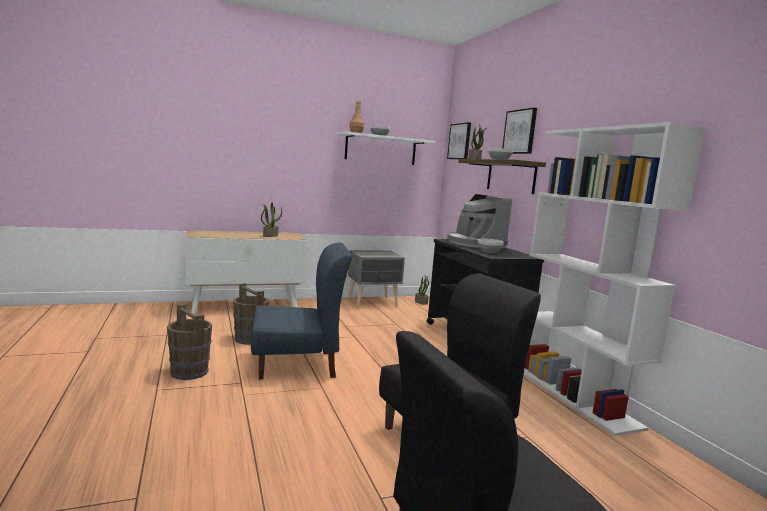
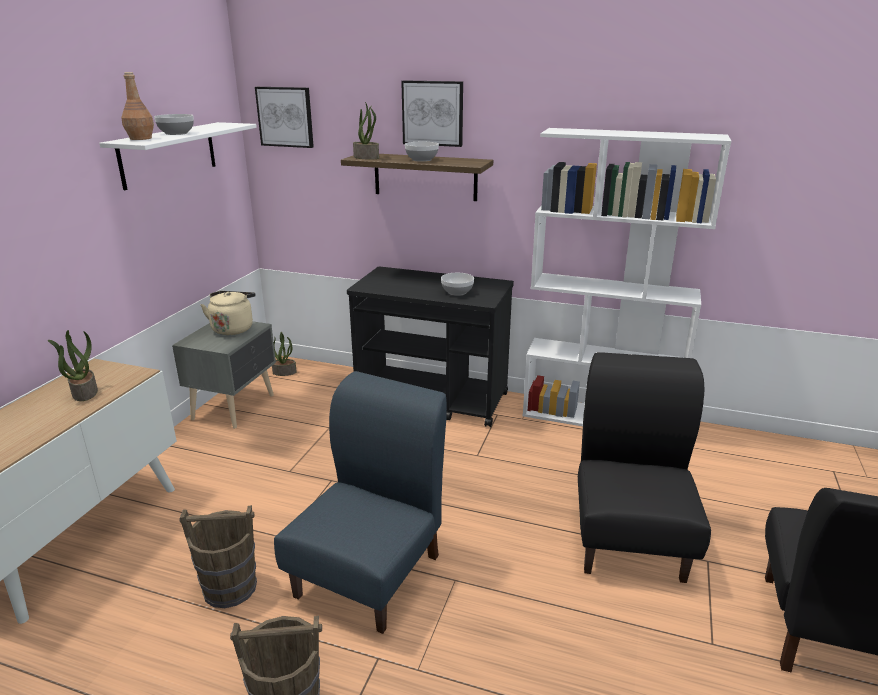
camera: 50 degrees left, 15 degrees up
coffee machine [447,194,512,248] -> none
none -> beige kettle [200,291,256,335]

